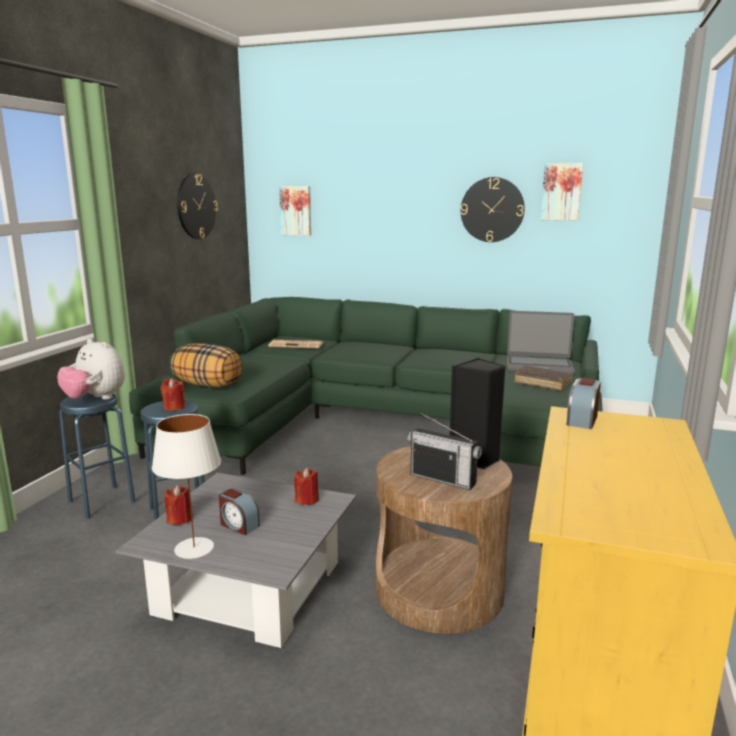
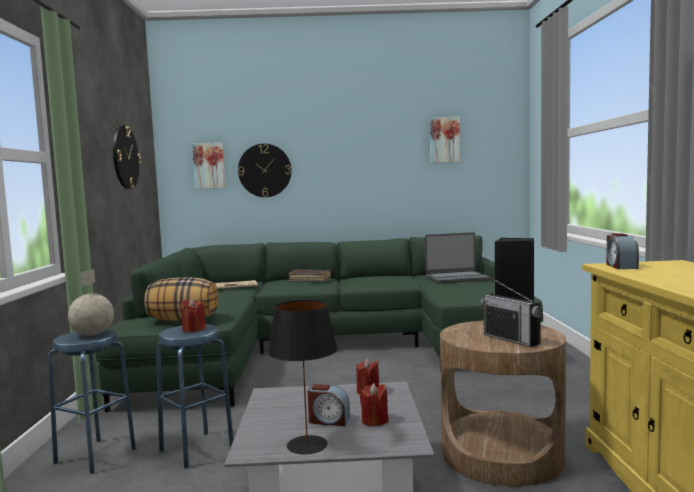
camera: 20 degrees left, 10 degrees down
plush toy [57,339,125,400] -> globe [68,269,114,336]
white table lamp [152,414,221,559] -> black table lamp [268,300,338,454]
red candle [165,485,193,525] -> red candle moved to [360,383,389,426]
radio [407,413,482,490] -> radio turned 45 degrees clockwise [481,279,542,347]
wall clock [461,177,525,242] -> wall clock moved to [238,144,292,197]
brown book [514,365,572,391] -> brown book moved to [289,269,331,282]

